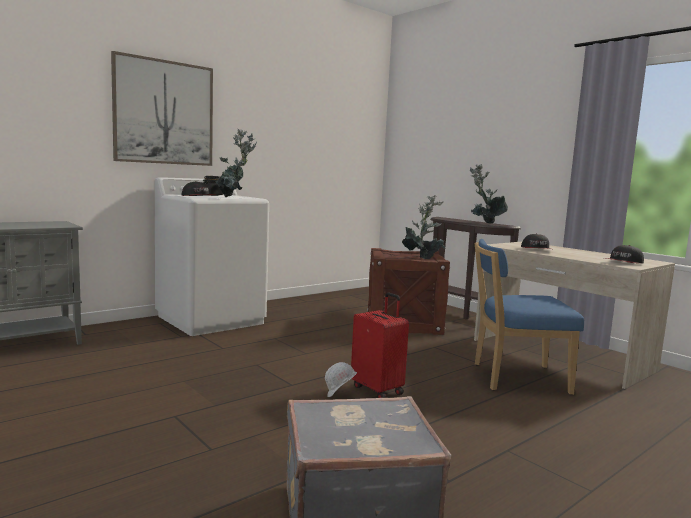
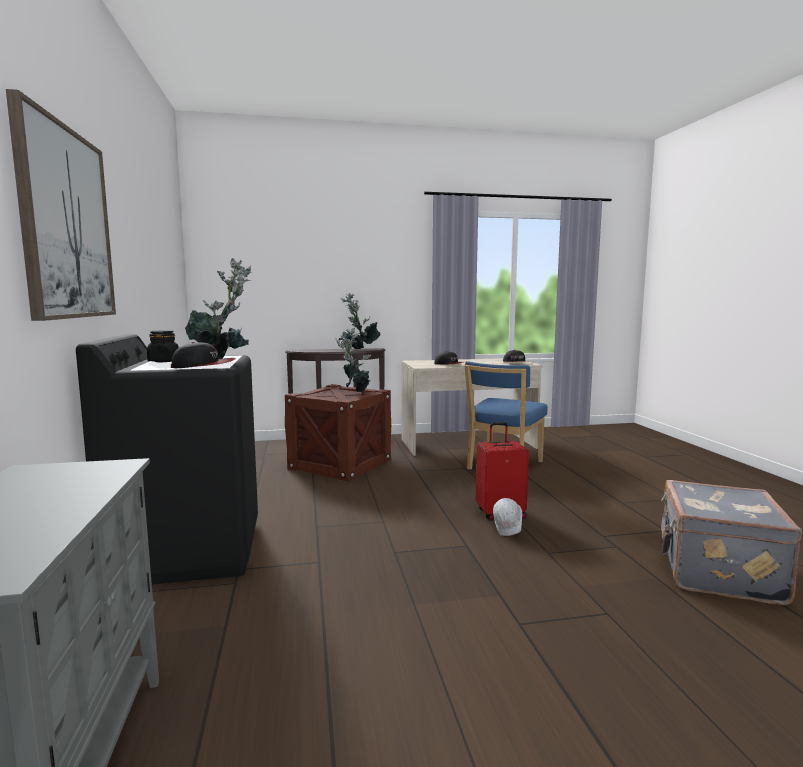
camera: 60 degrees left, 0 degrees up
white washing machine [155,177,269,336] -> black washing machine [76,334,258,584]

